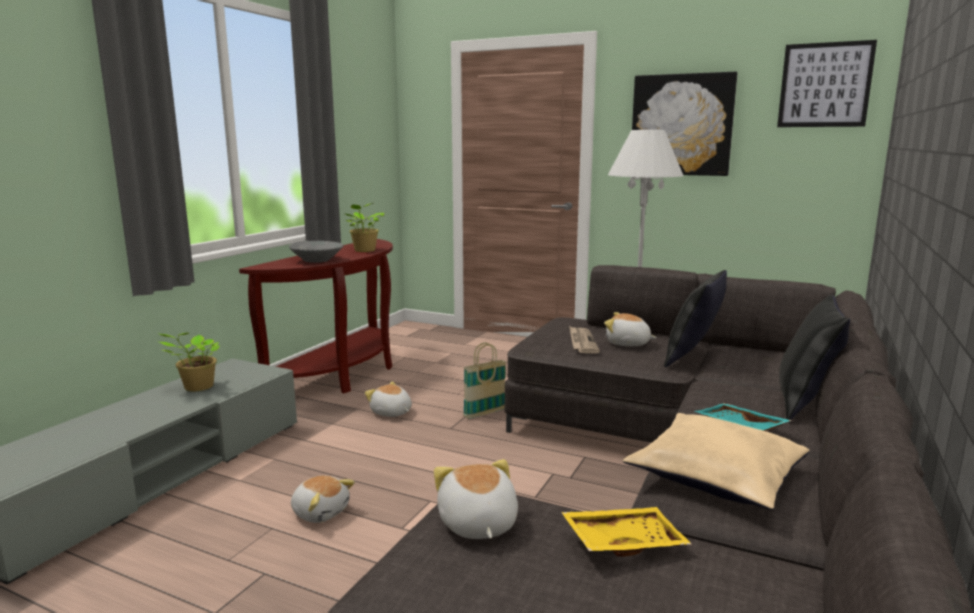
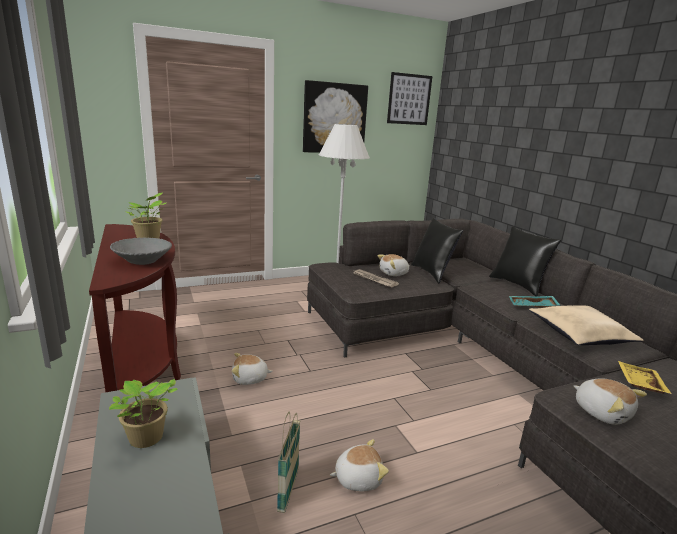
camera: 50 degrees left, 5 degrees up
plush toy [434,459,518,539] -> plush toy turned 150 degrees counterclockwise [574,378,647,425]
basket [463,343,506,419] -> basket moved to [277,412,300,513]

